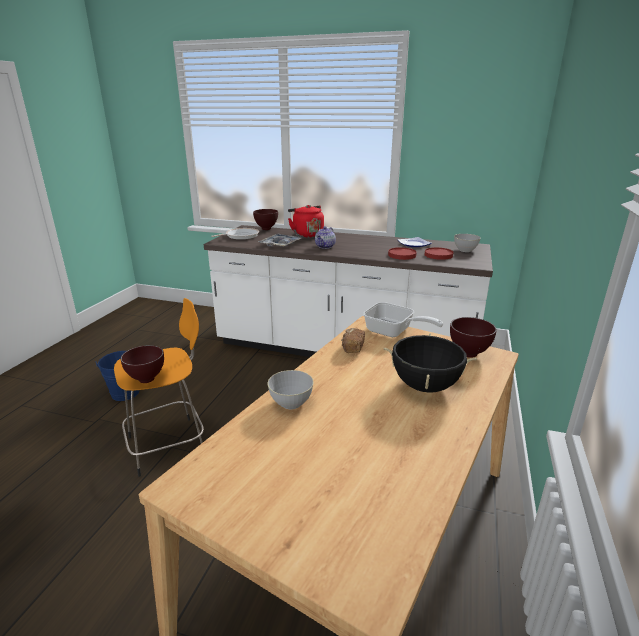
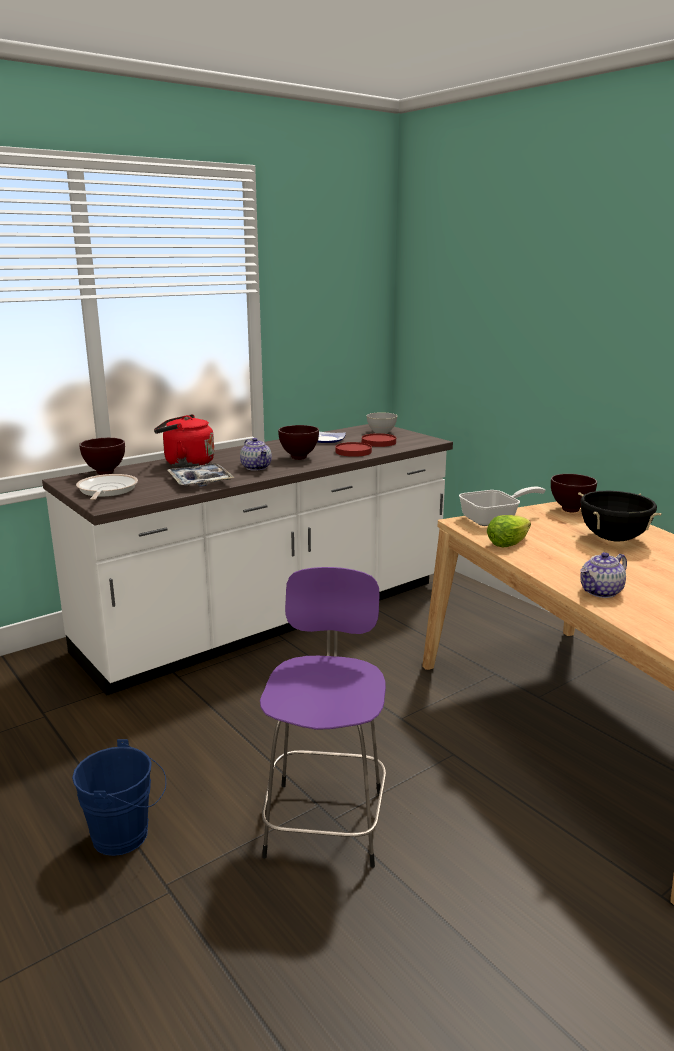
camera: 55 degrees left, 5 degrees down
orange stool [114,298,204,477] -> purple stool [260,567,386,868]
brown bowl [121,345,164,383] -> brown bowl moved to [278,425,319,460]
grey bowl [268,370,314,409] -> teapot [580,552,627,598]
bread [341,328,365,353] -> lettuce [487,515,531,547]

